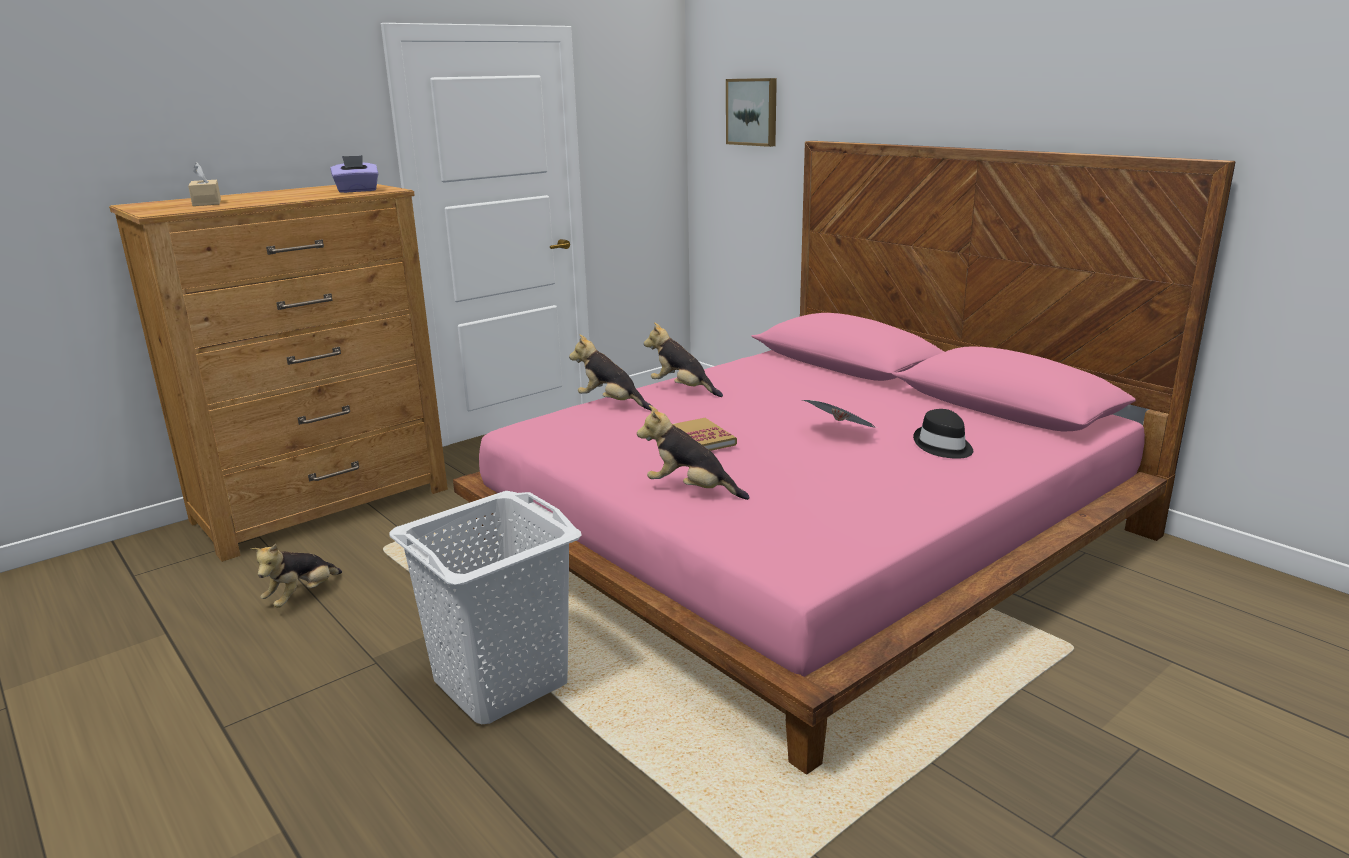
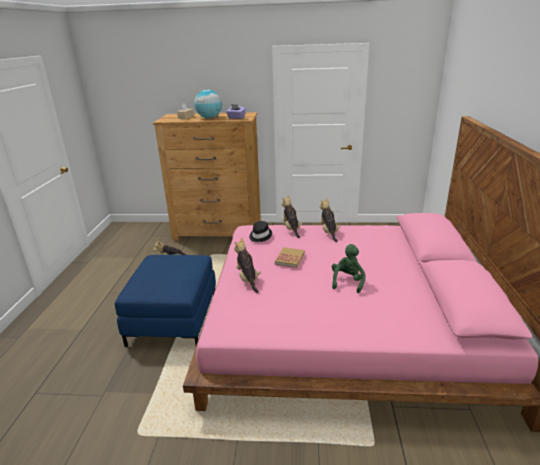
camera: 45 degrees right, 5 degrees up
white laundry basket [389,491,582,724] -> blue ottoman [114,255,216,347]
picture [726,78,777,147] -> none
newspaper [803,400,874,427] -> green plush toy [332,244,365,293]
black hat [913,409,973,459] -> black hat moved to [249,221,272,242]
none -> globe [194,90,222,118]

